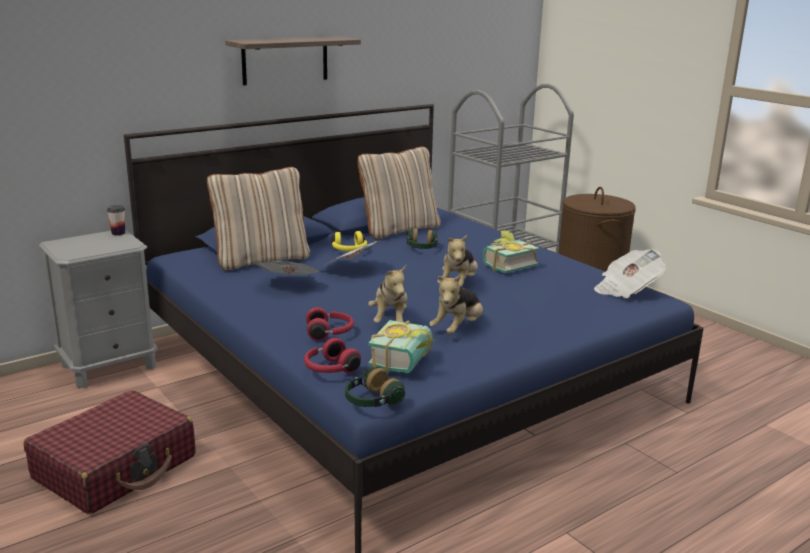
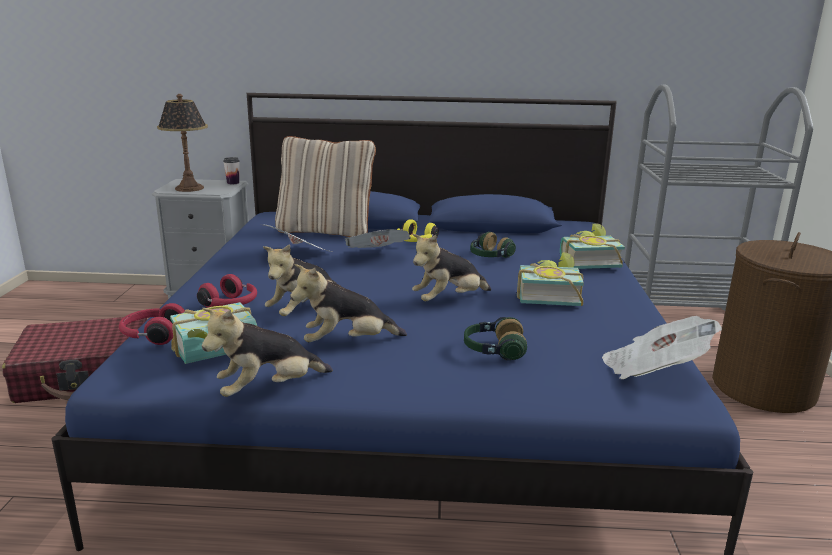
camera: 40 degrees right, 0 degrees up
shelf [225,36,361,85] -> none
headphones [345,367,405,407] -> headphones moved to [464,317,527,360]
beige pillow [357,146,441,239] -> none
none -> table lamp [157,94,208,192]
none -> plush toy [202,308,333,397]
none -> book [560,223,625,269]

